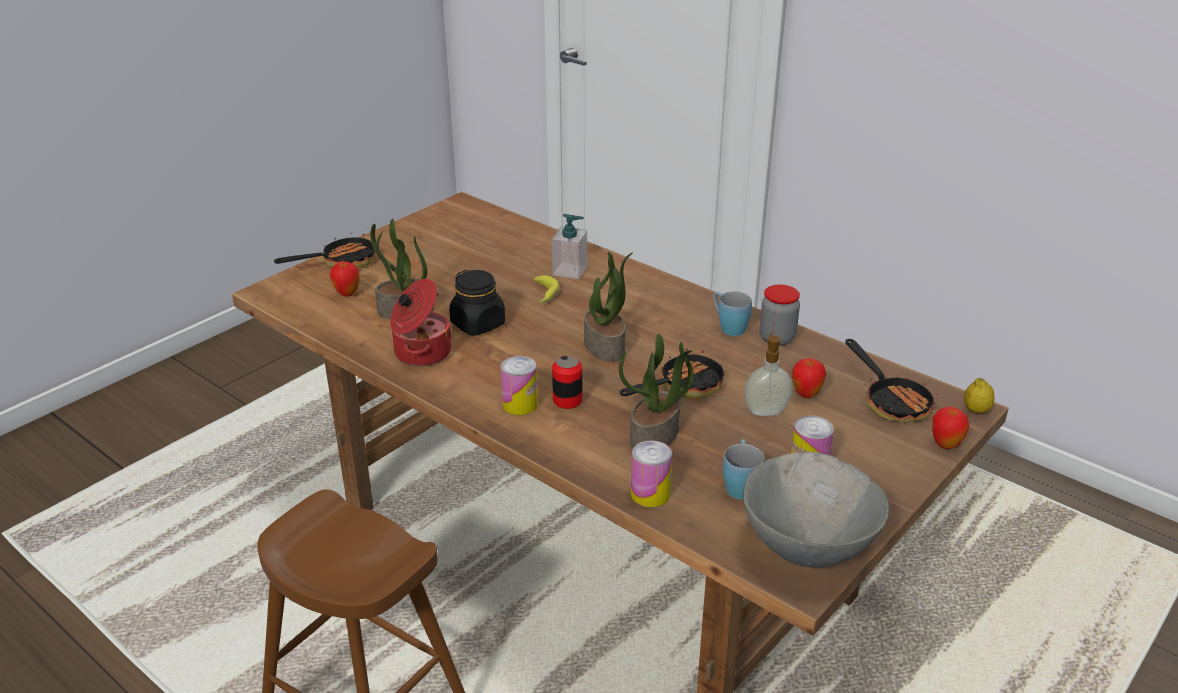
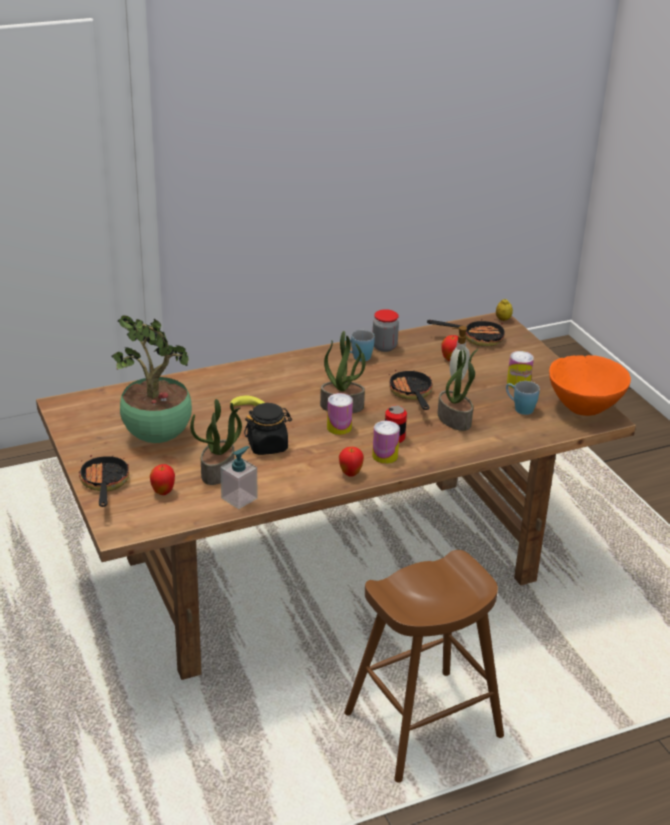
camera: 65 degrees left, 0 degrees up
cooking pot [390,279,452,366] -> none
soap dispenser [552,214,587,279] -> soap dispenser moved to [220,446,257,509]
can [631,440,672,507] -> can moved to [327,393,353,435]
grey bowl [743,452,889,567] -> orange bowl [549,355,631,416]
apple [932,406,969,449] -> apple moved to [339,447,364,477]
none -> potted plant [111,315,192,443]

